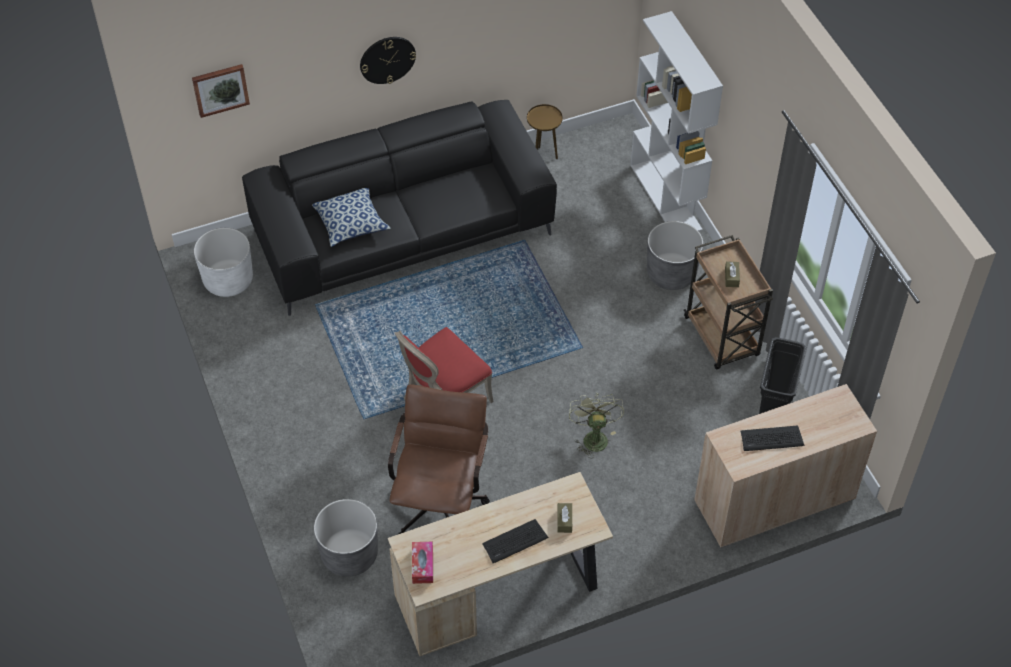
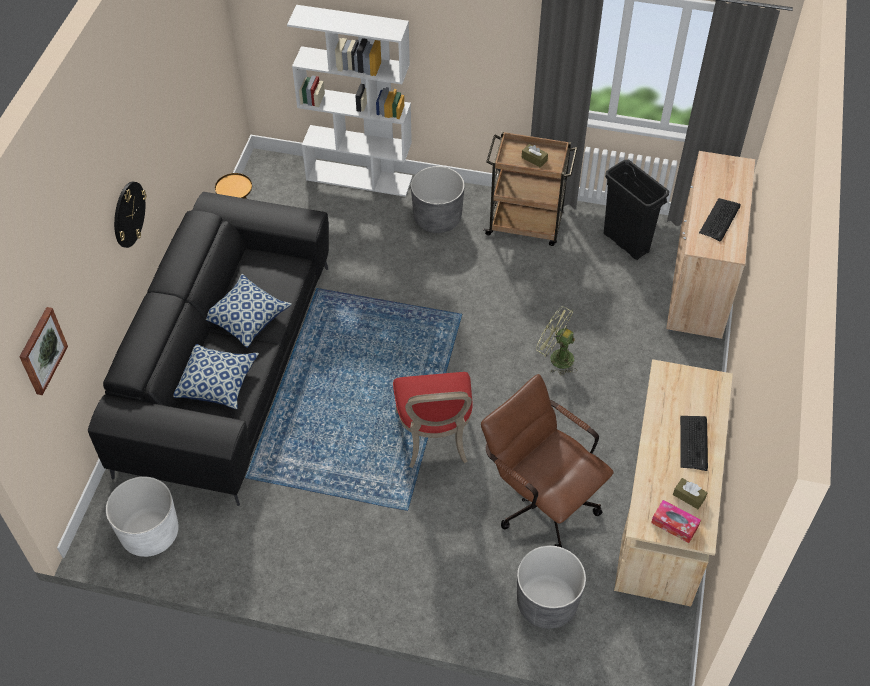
camera: 55 degrees left, 0 degrees up
brown tissue box [557,503,572,533] -> brown tissue box moved to [673,478,708,509]
none -> pillow [206,274,292,348]

